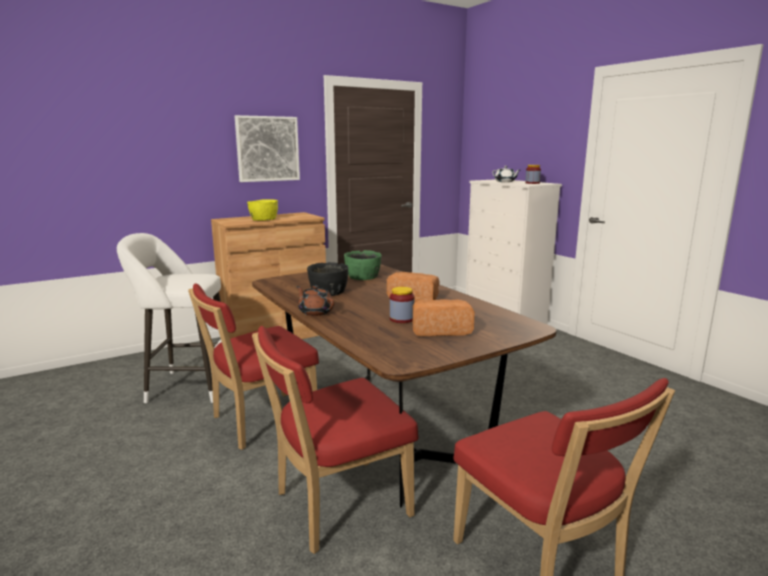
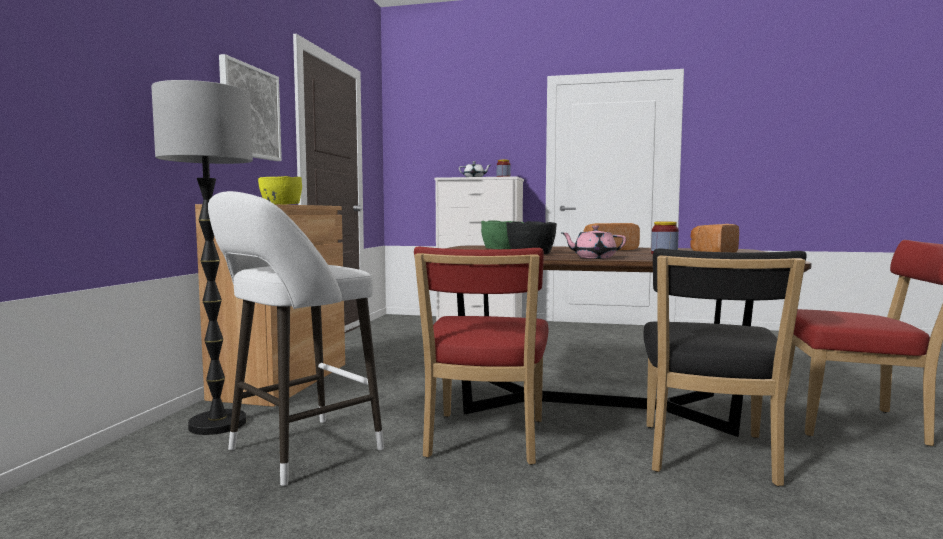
camera: 45 degrees left, 10 degrees down
red chair [252,326,418,554] -> black chair [644,249,807,487]
brown teapot [296,286,334,316] -> pink teapot [562,226,626,259]
none -> floor lamp [151,80,253,435]

